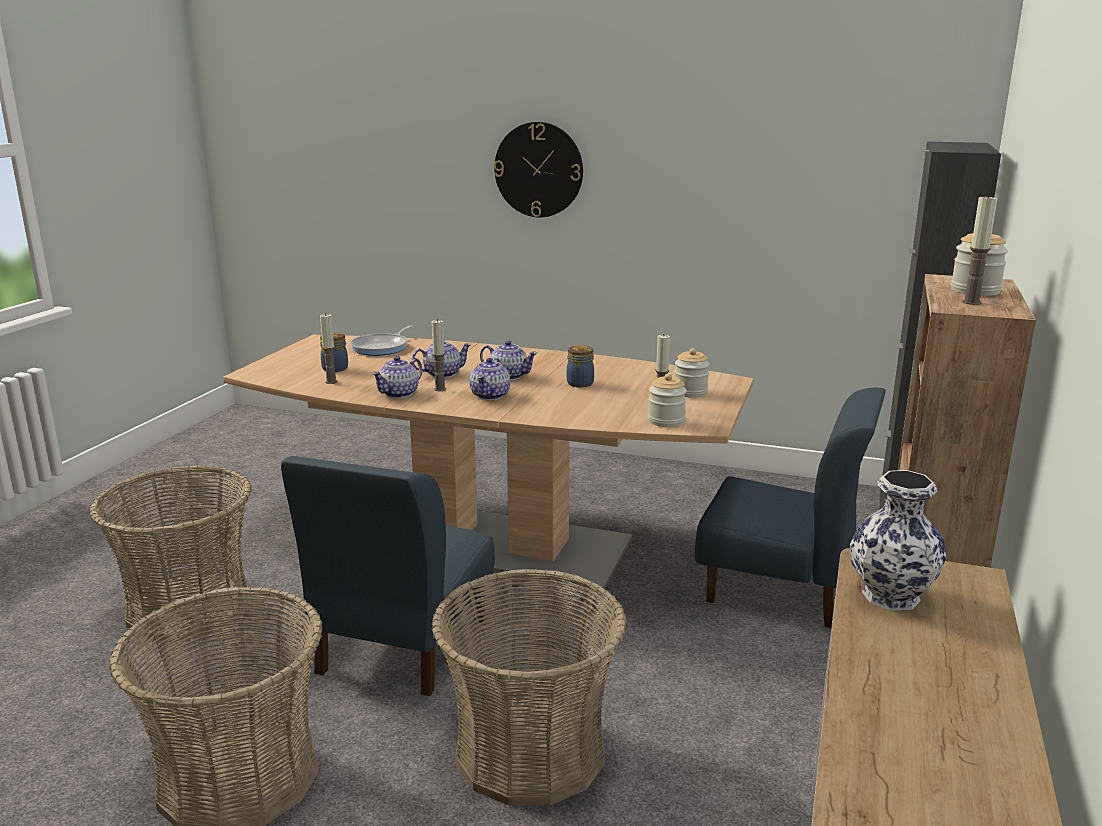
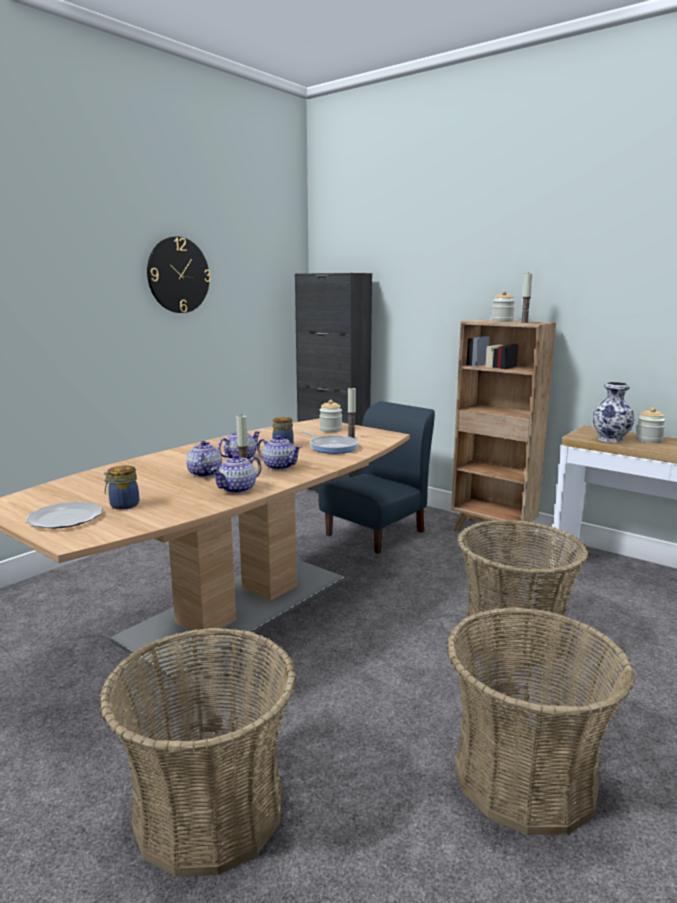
camera: 70 degrees left, 5 degrees down
blue chair [281,456,495,696] -> none
candle [320,314,338,384] -> none
frying pan [350,325,413,356] -> frying pan moved to [301,431,359,454]
teapot [372,356,423,398] -> teapot turned 75 degrees clockwise [210,454,261,494]
wall clock [494,122,583,217] -> wall clock moved to [147,237,211,313]
jar [648,373,687,427] -> jar moved to [636,408,666,443]
none -> plate [26,502,103,529]

